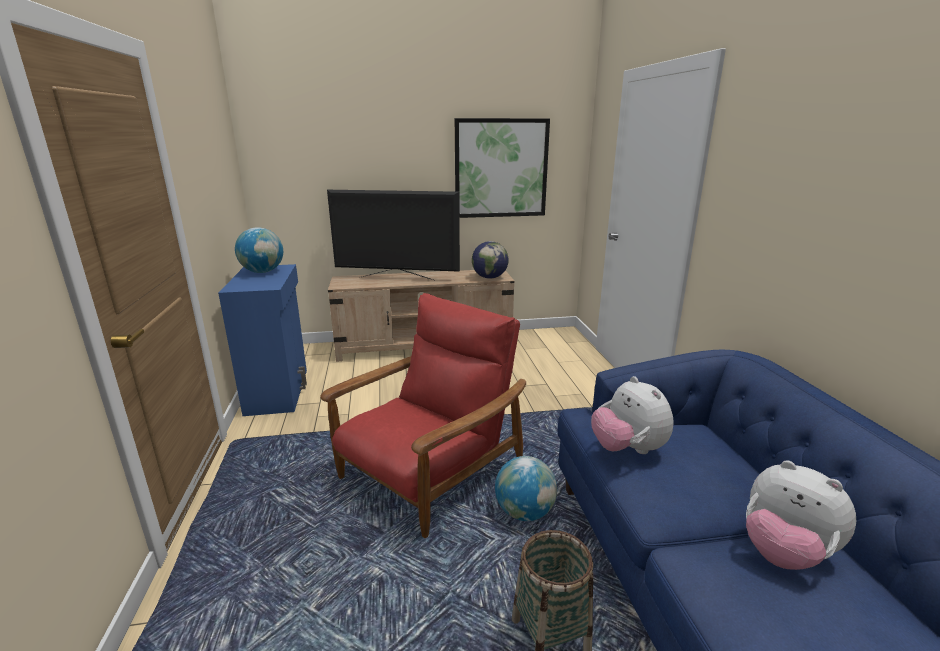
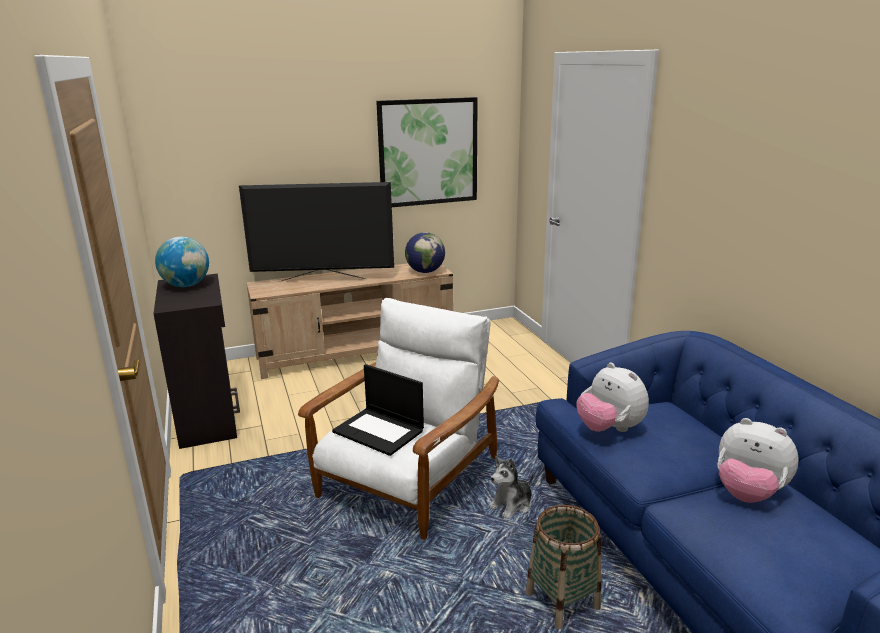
camera: 10 degrees left, 0 degrees up
blue cabinet [218,264,307,416] -> black cabinet [153,274,240,449]
red armchair [320,293,526,538] -> white armchair [298,298,499,540]
globe [495,456,557,521] -> plush toy [488,456,534,519]
none -> laptop [332,364,424,456]

